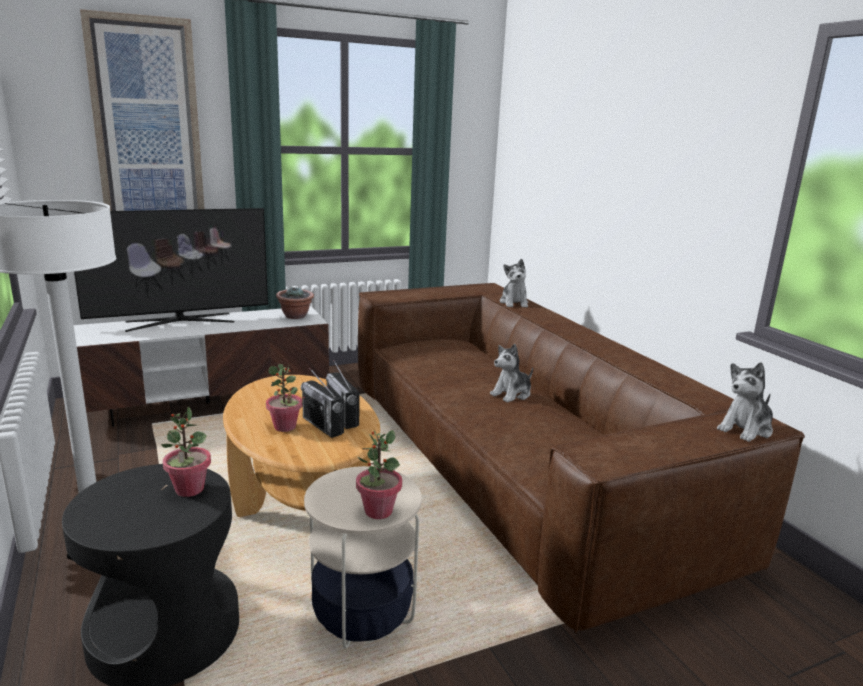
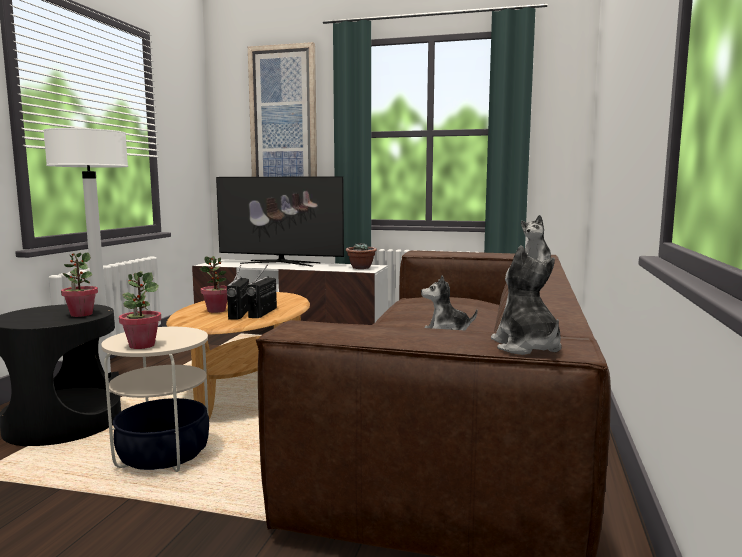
camera: 40 degrees right, 10 degrees down
plush toy [717,362,773,442] -> plush toy turned 75 degrees clockwise [491,246,562,355]

